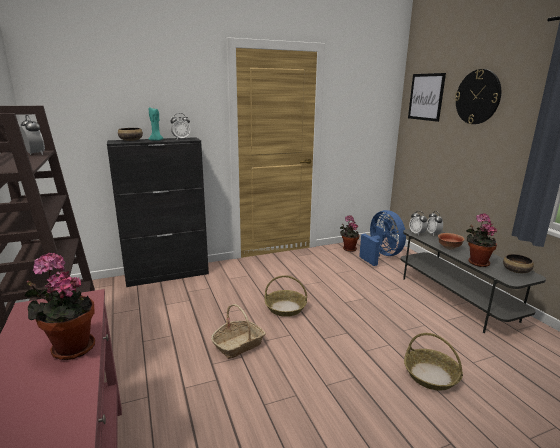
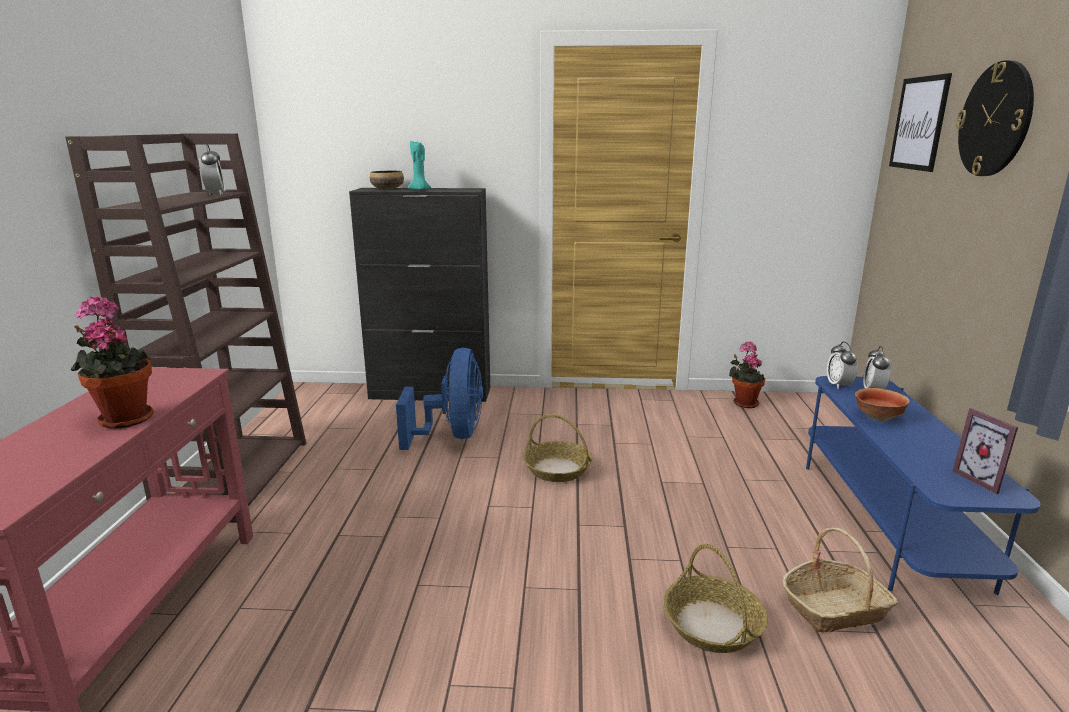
camera: 25 degrees right, 0 degrees up
alarm clock [171,113,191,139] -> none
basket [211,304,266,359] -> basket moved to [782,527,898,633]
blue fan [359,210,406,266] -> blue fan moved to [396,348,483,450]
grey tv stand [401,229,546,333] -> blue tv stand [806,376,1040,595]
potted plant [466,213,497,267] -> none
bowl [503,254,534,273] -> picture frame [952,408,1018,494]

